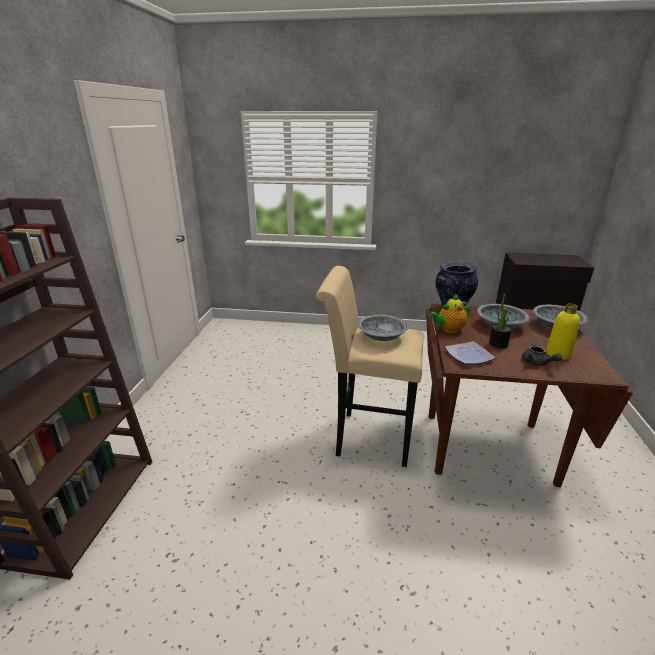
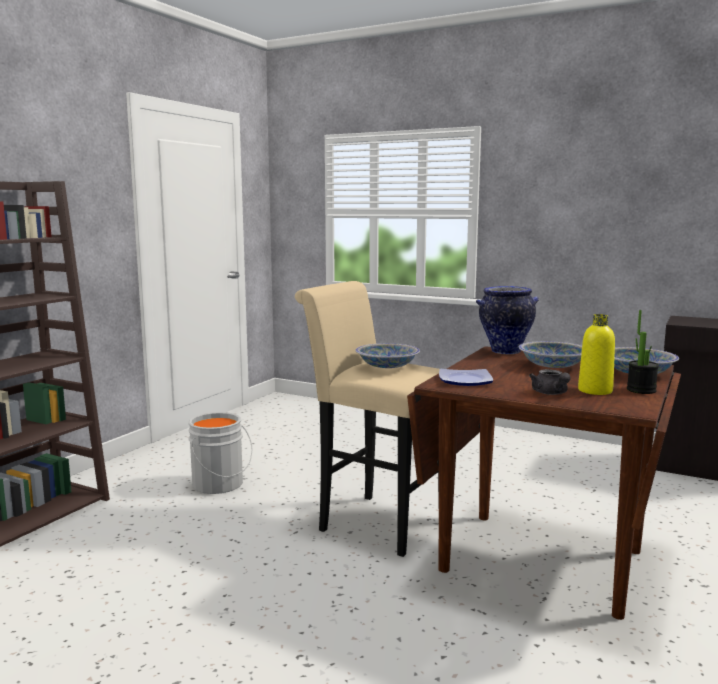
camera: 20 degrees right, 15 degrees down
teapot [428,294,470,333] -> none
potted plant [489,294,512,348] -> potted plant moved to [627,310,659,394]
none -> grey bucket [188,412,252,494]

